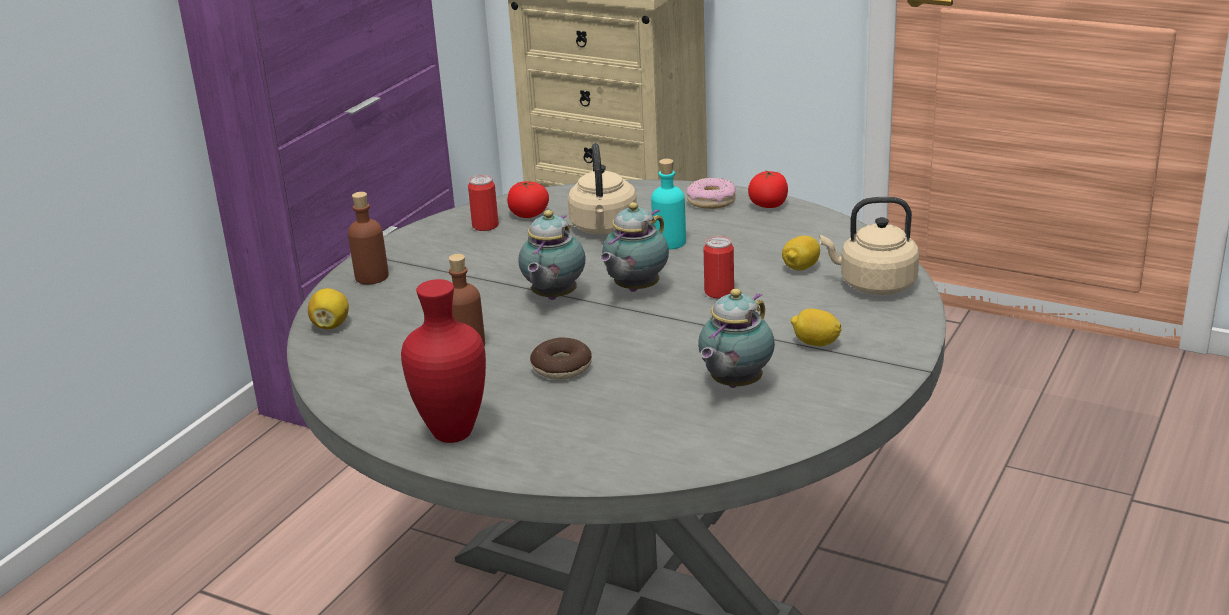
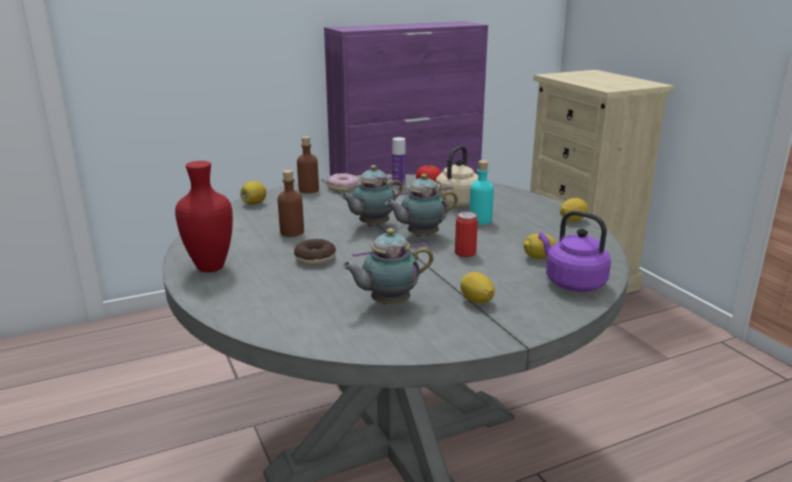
camera: 35 degrees right, 5 degrees down
can [468,175,499,231] -> bottle [392,137,406,187]
donut [687,178,736,209] -> donut moved to [327,173,359,191]
tomato [748,171,788,208] -> lemon [560,198,588,222]
beige kettle [819,197,919,295] -> purple kettle [538,210,611,292]

